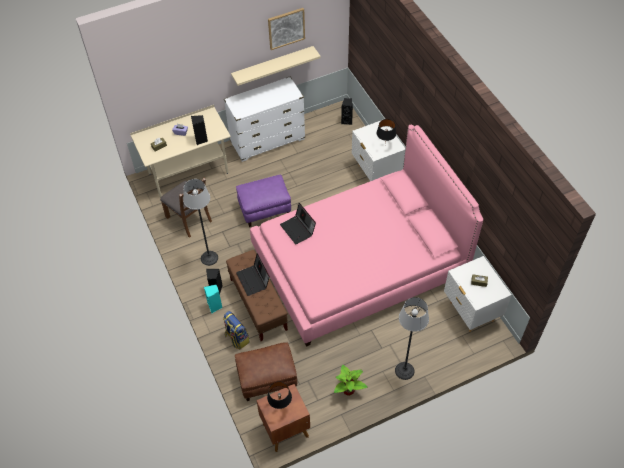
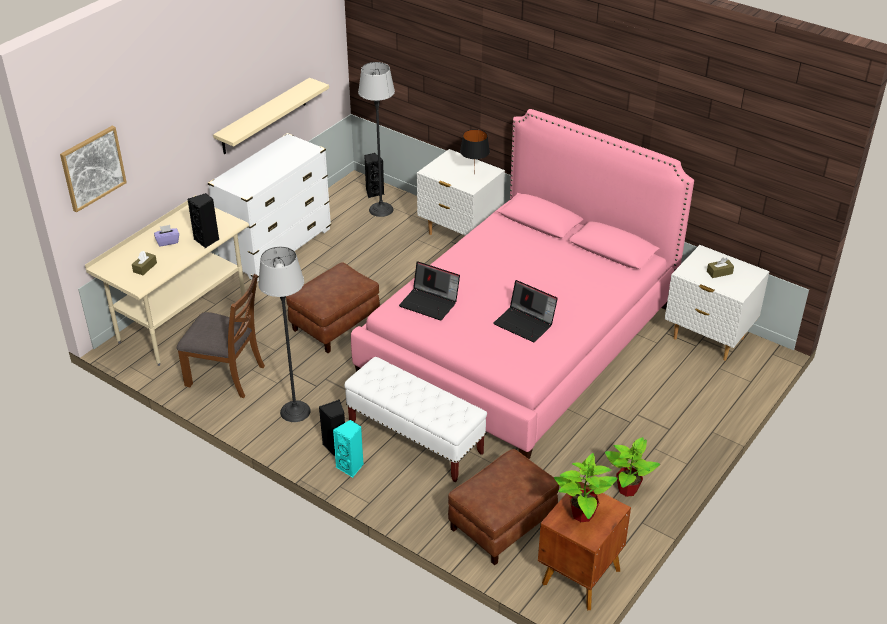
camera: 30 degrees left, 15 degrees down
backpack [223,311,250,349] -> none
brown bench [226,250,288,341] -> white bench [344,357,487,482]
purple ottoman [236,175,291,227] -> brown ottoman [286,262,380,353]
laptop [236,253,270,296] -> laptop moved to [493,280,558,342]
black table lamp [267,382,292,409] -> potted plant [554,453,618,522]
picture [268,8,305,50] -> picture moved to [60,126,127,212]
floor lamp [395,297,429,380] -> floor lamp moved to [358,62,395,217]

